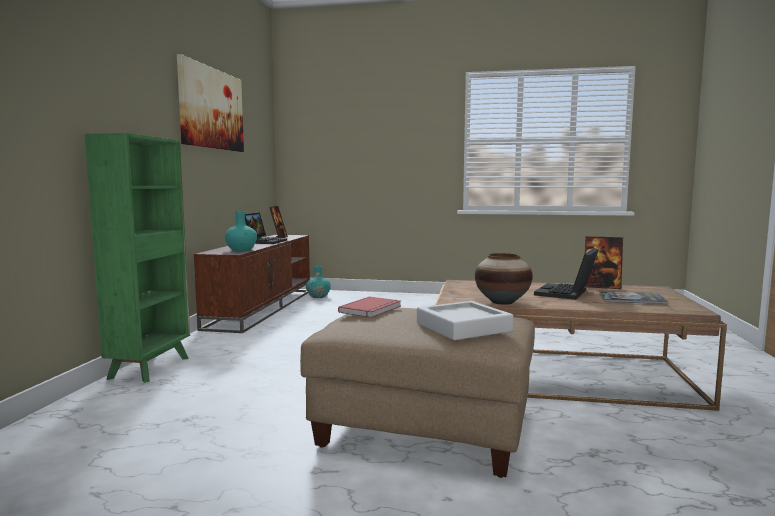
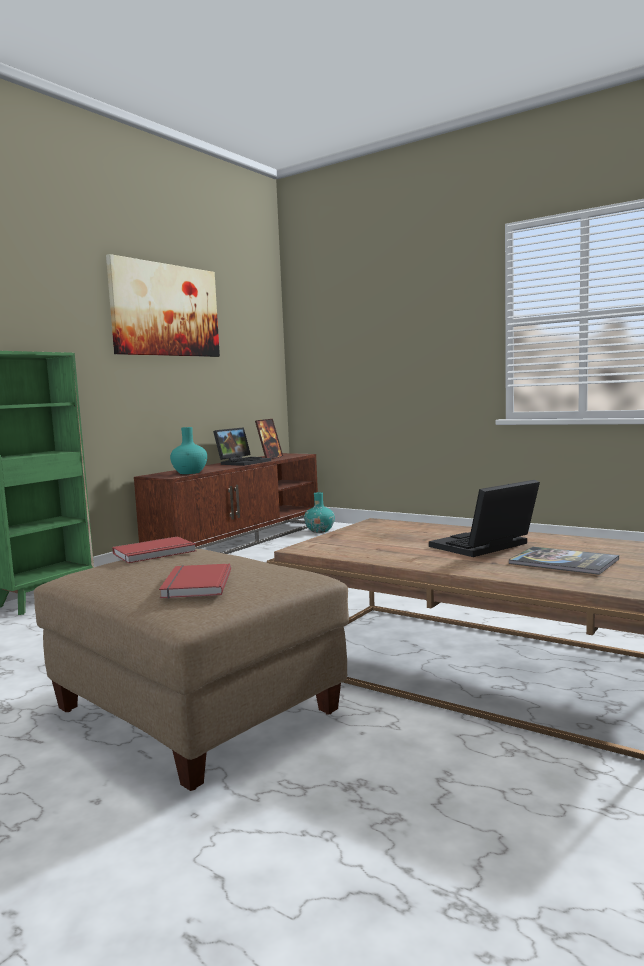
camera: 25 degrees right, 0 degrees up
grey tray [417,301,513,340] -> red book [159,564,231,598]
vase [475,253,533,305] -> none
picture frame [585,236,623,289] -> none

